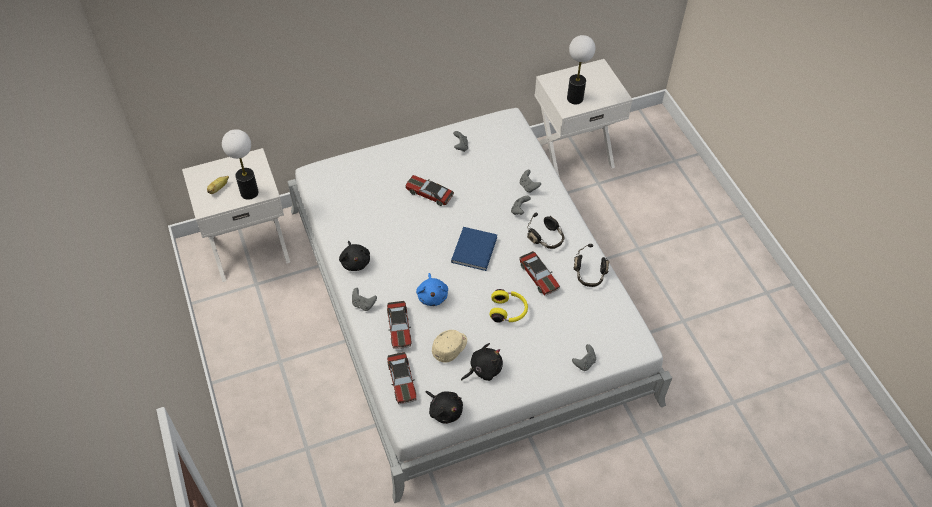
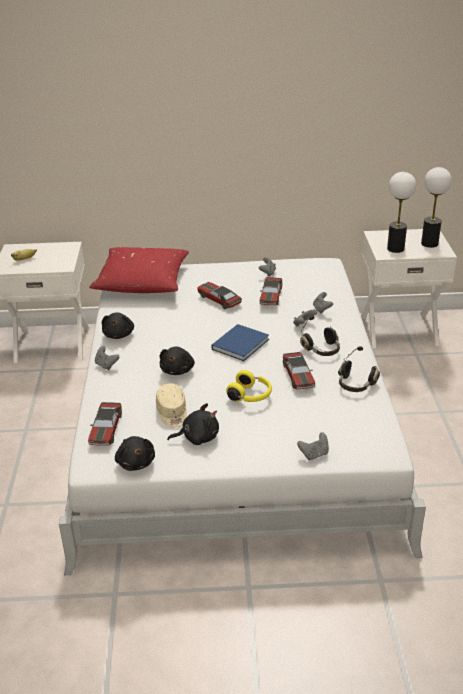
camera: 20 degrees right, 20 degrees down
table lamp [222,129,259,200] -> table lamp moved to [421,167,452,248]
toy car [387,301,411,349] -> toy car moved to [260,277,282,305]
blue plush toy [416,273,448,306] -> black plush toy [160,347,195,375]
beige cap [432,330,467,363] -> beige cap turned 105 degrees clockwise [156,383,187,427]
none -> red pillow [89,247,189,293]

